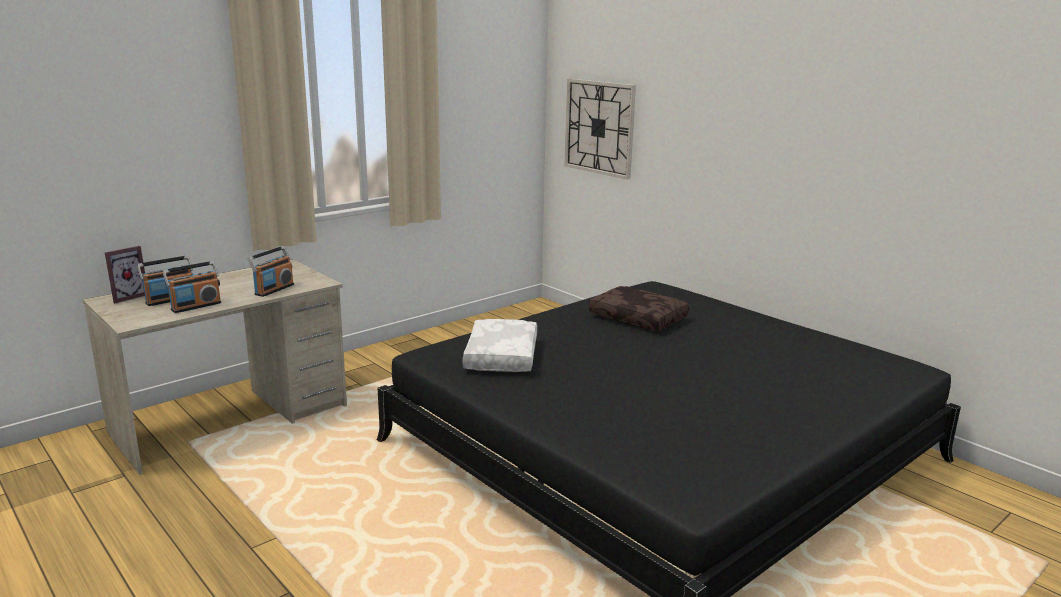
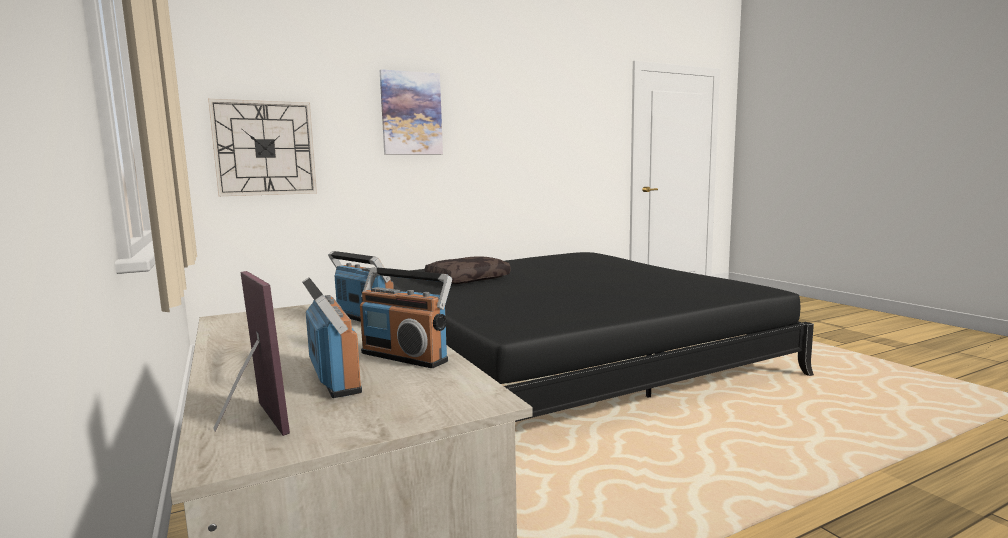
camera: 75 degrees left, 10 degrees down
radio [163,261,221,313] -> radio turned 150 degrees clockwise [360,267,452,368]
white pillow [462,319,537,372] -> none
none -> picture [380,69,443,154]

